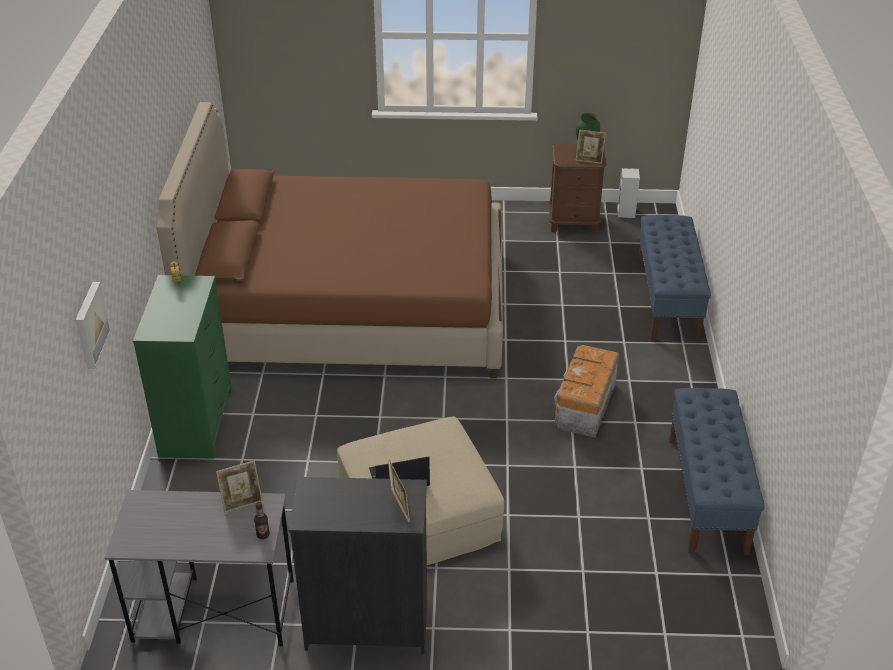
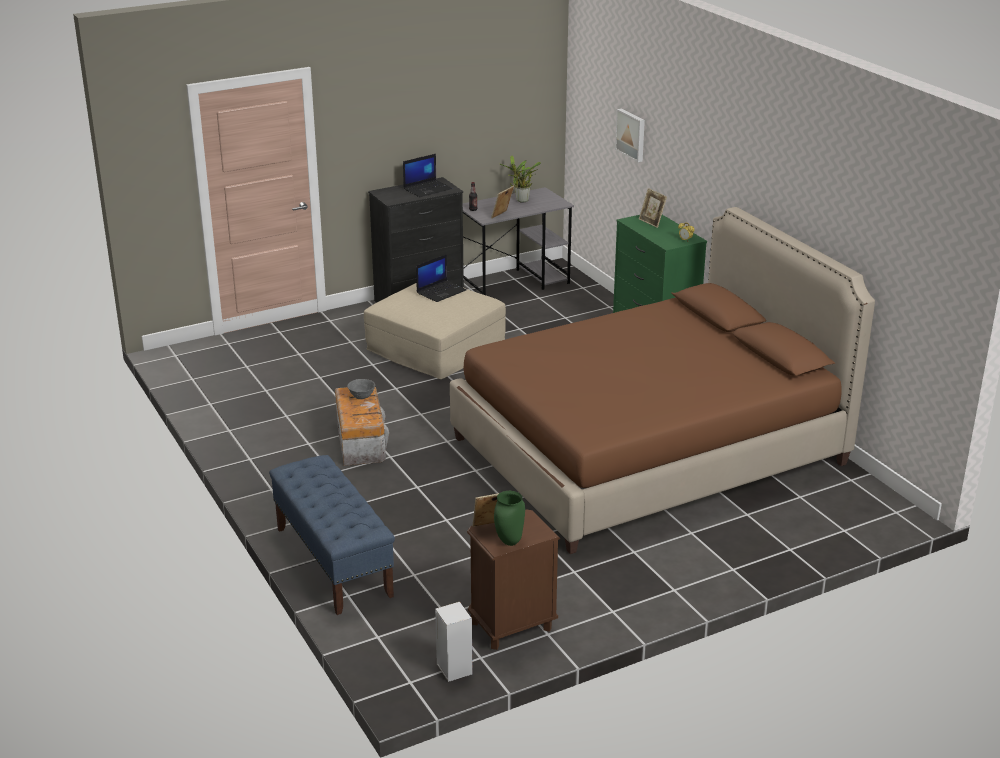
camera: 150 degrees right, 10 degrees down
picture frame [388,460,410,522] -> picture frame moved to [639,188,667,228]
blue bench [669,388,765,555] -> none
none -> grey bowl [347,379,375,399]
none -> laptop [403,154,452,197]
none -> potted plant [500,155,541,203]

